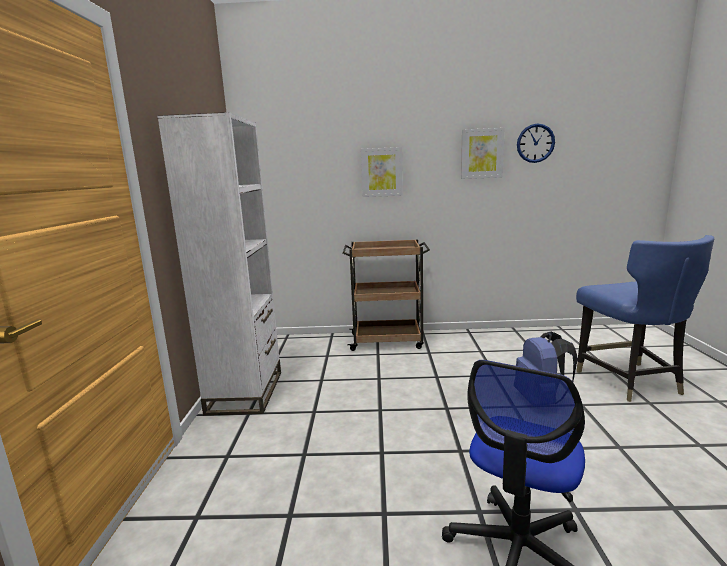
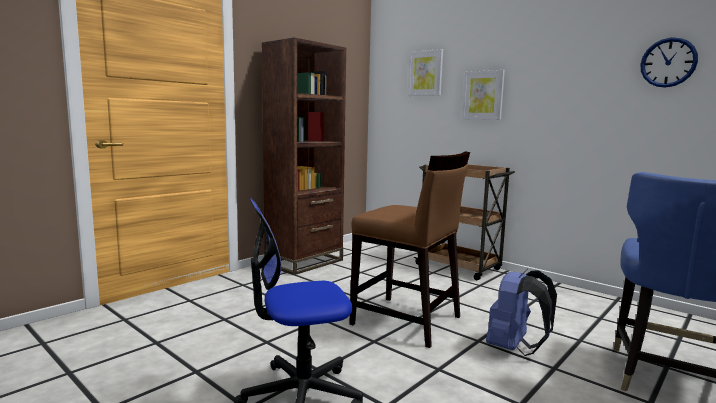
camera: 40 degrees right, 5 degrees down
white bookcase [157,112,281,415] -> brown bookcase [262,38,346,275]
picture [461,128,505,179] -> picture moved to [408,49,443,96]
none -> brown chair [349,151,470,348]

